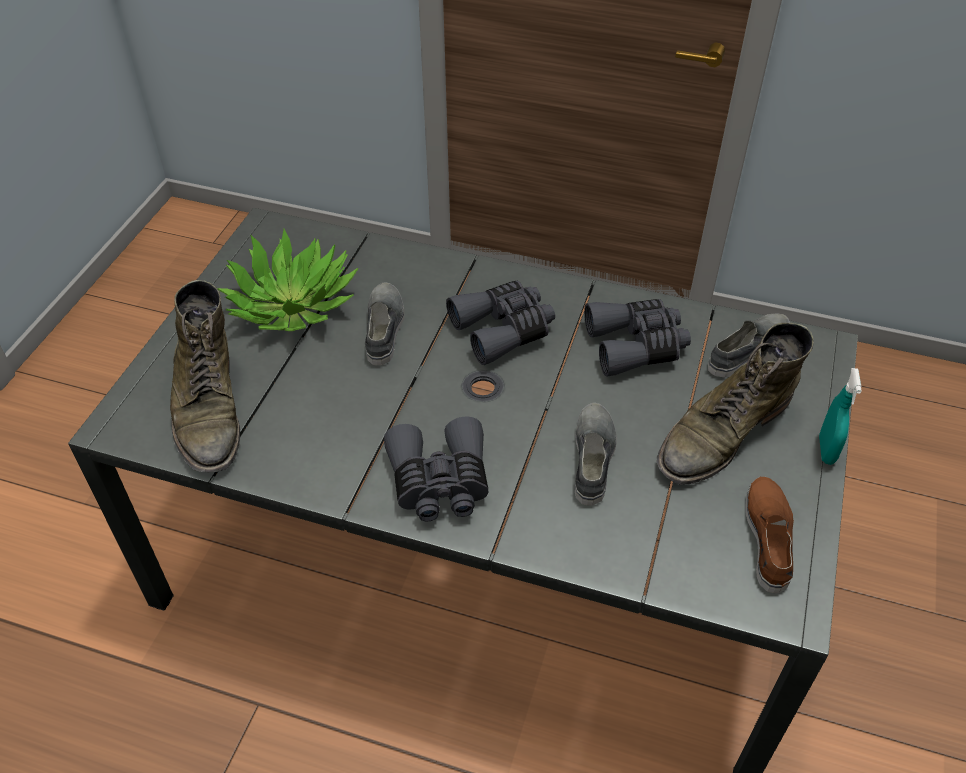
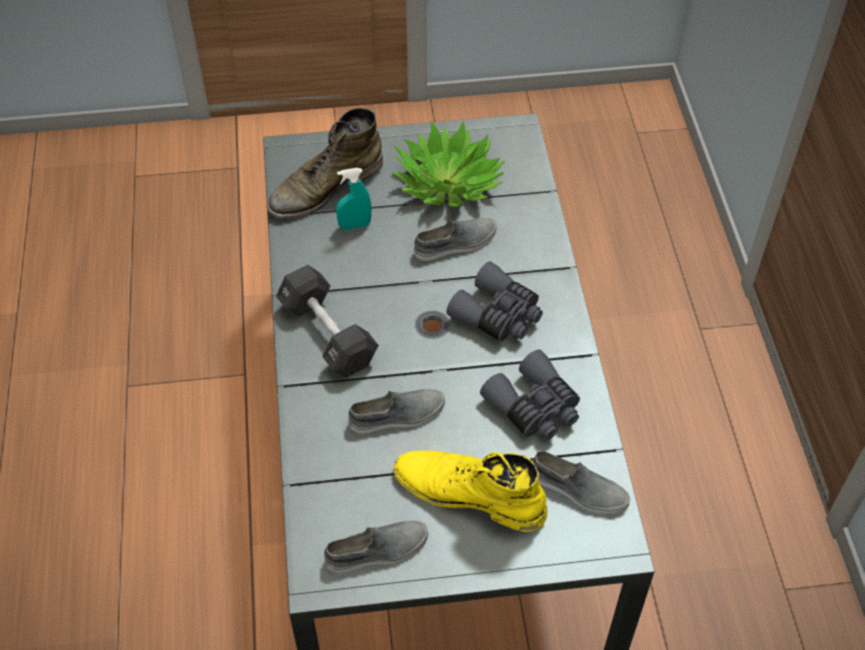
camera: 65 degrees right, 5 degrees up
grey binoculars [384,417,489,522] -> black dumbbell [276,265,379,377]
green boot [657,323,813,485] -> yellow boot [394,451,548,532]
brown shoe [746,476,794,593] -> grey shoe [324,521,428,573]
turquoise spray bottle [819,368,862,465] -> turquoise spray bottle moved to [336,168,372,230]

